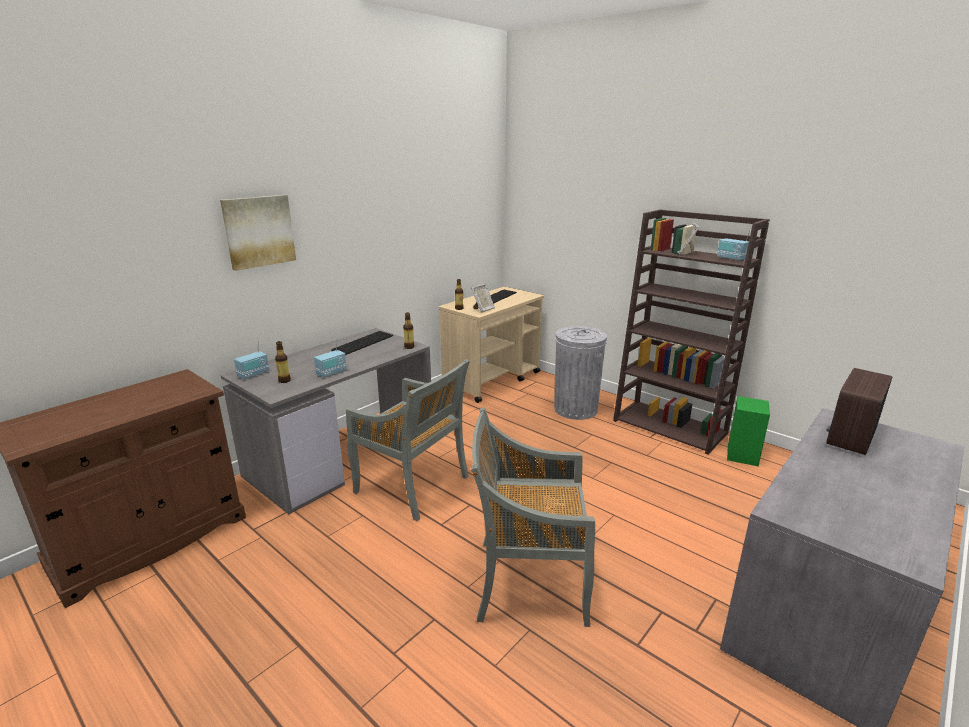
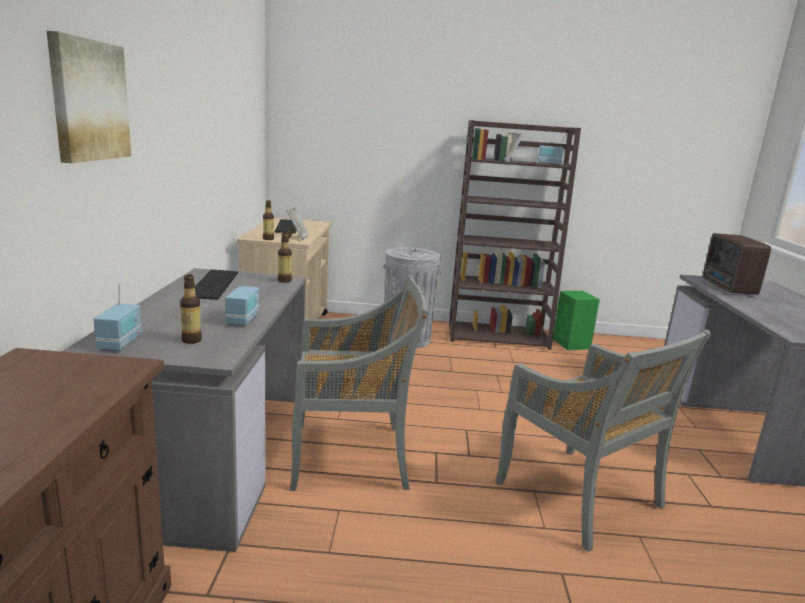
camera: 40 degrees left, 5 degrees down
grey chair [471,407,595,627] -> grey chair turned 90 degrees counterclockwise [495,330,712,552]

